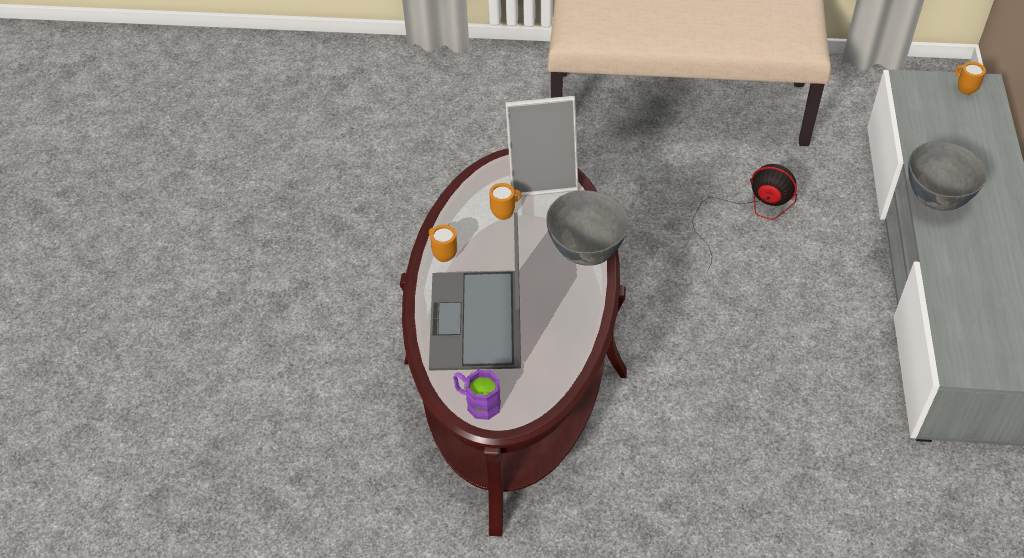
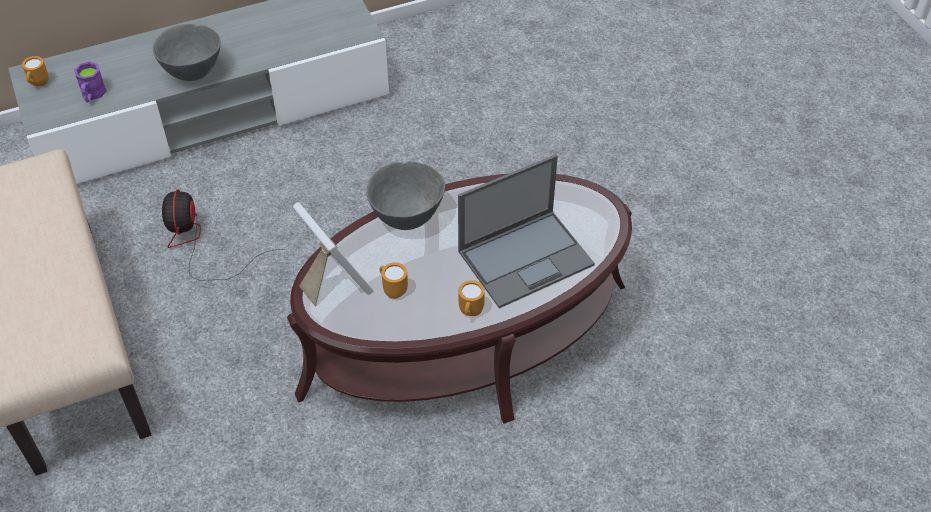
camera: 120 degrees left, 0 degrees up
purple mug [453,370,501,420] -> purple mug moved to [74,61,107,102]

